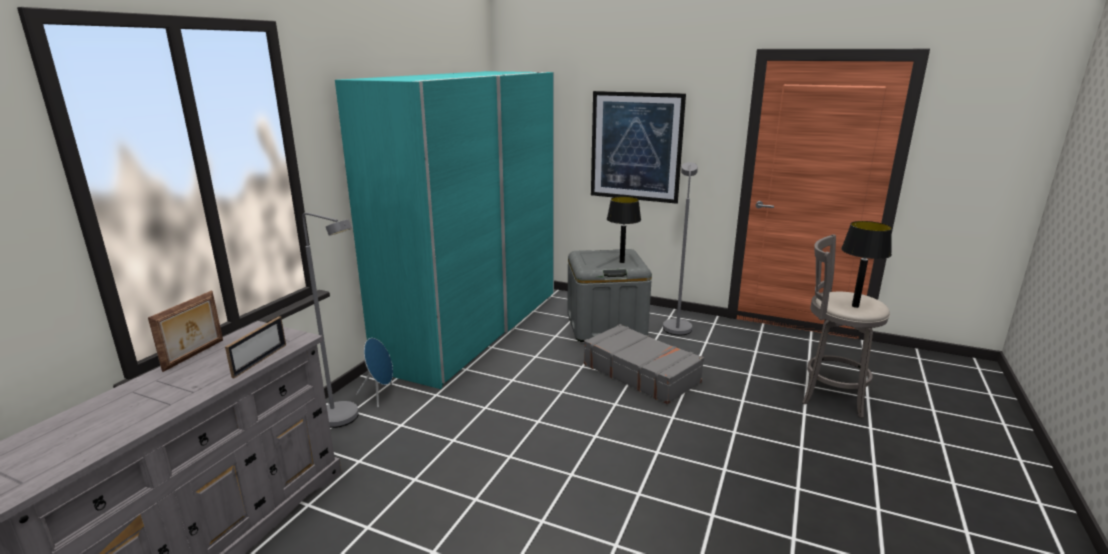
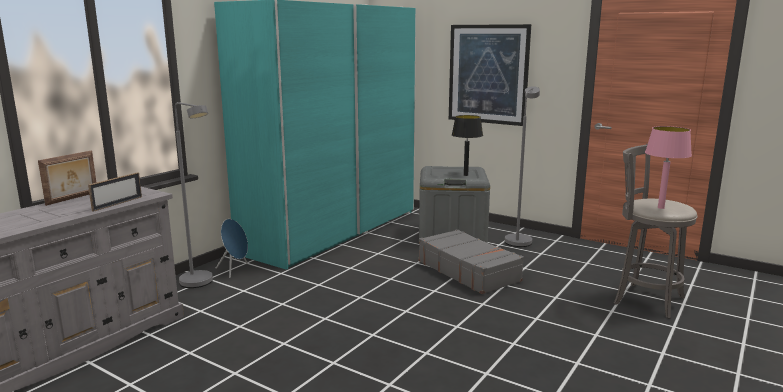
camera: 10 degrees right, 5 degrees down
black table lamp [841,221,892,308] -> pink table lamp [645,126,692,209]

